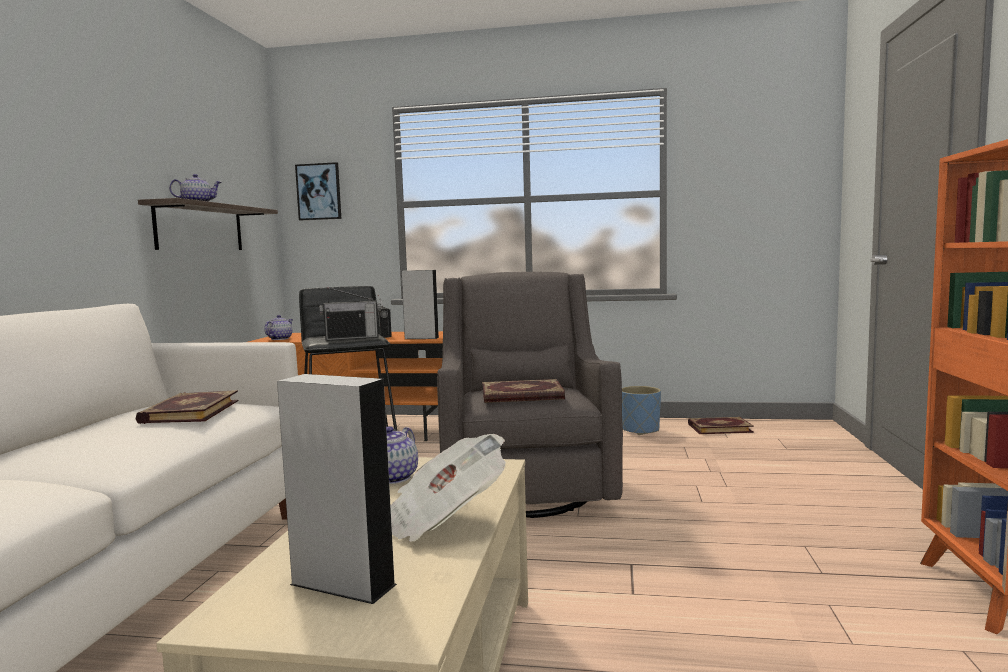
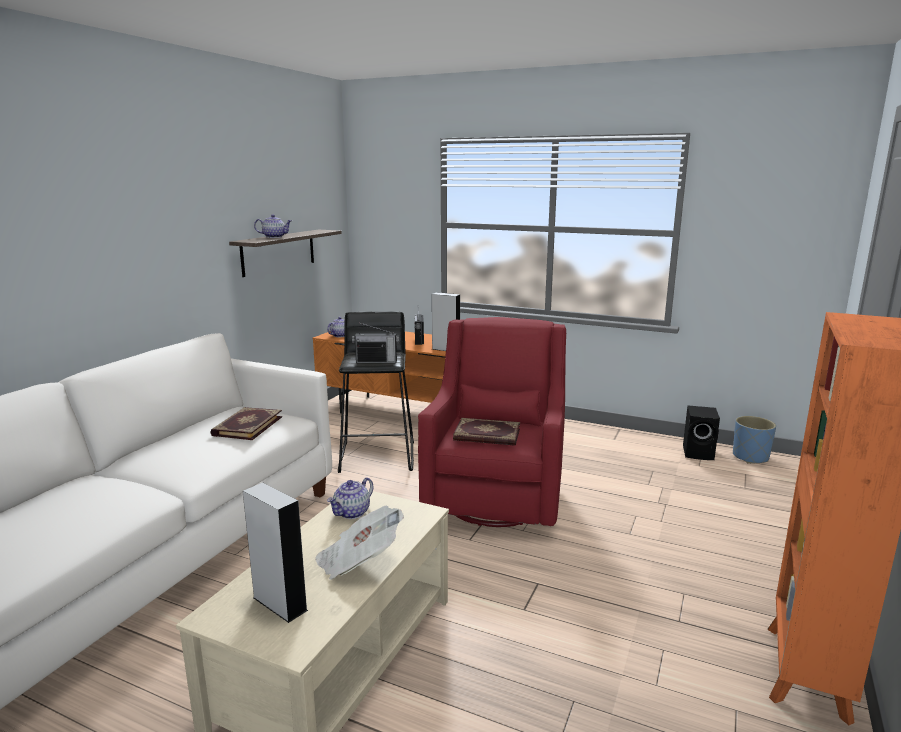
camera: 15 degrees right, 10 degrees up
picture [295,162,341,220] -> none
grey armchair [437,272,623,518] -> red armchair [418,317,566,527]
blue planter [622,386,661,435] -> blue planter moved to [733,416,776,464]
book [688,417,754,434] -> black speaker [683,406,720,460]

